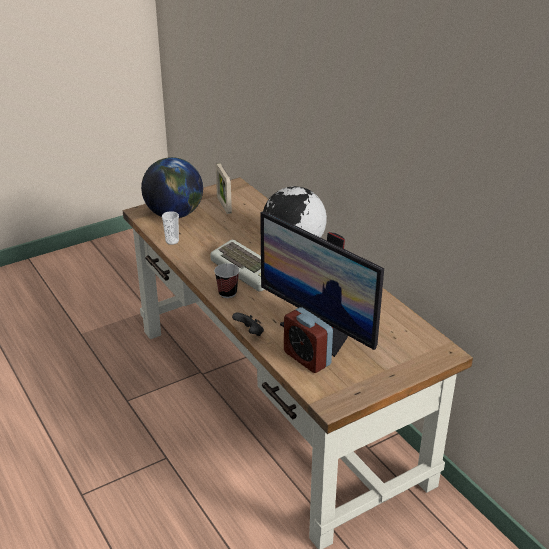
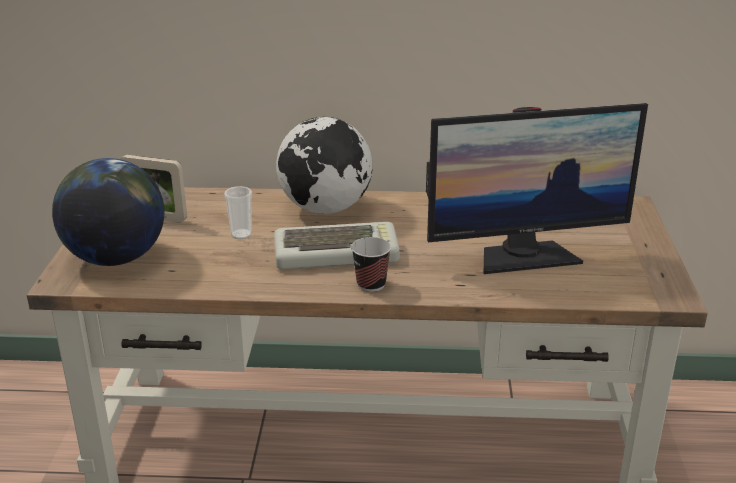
camera: 55 degrees left, 5 degrees down
cup [162,211,179,245] -> cup moved to [224,186,252,239]
black game controller [232,312,264,336] -> none
alarm clock [284,307,333,373] -> none

